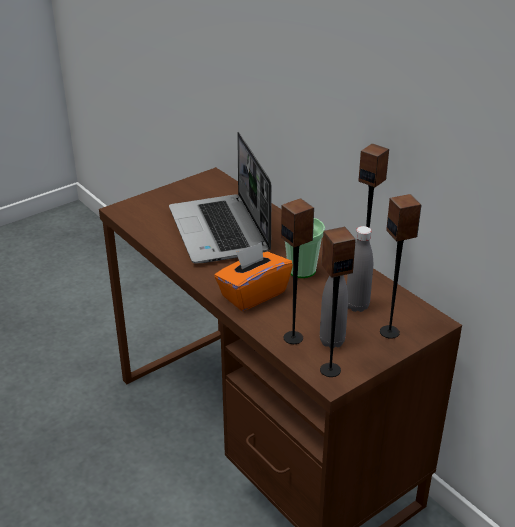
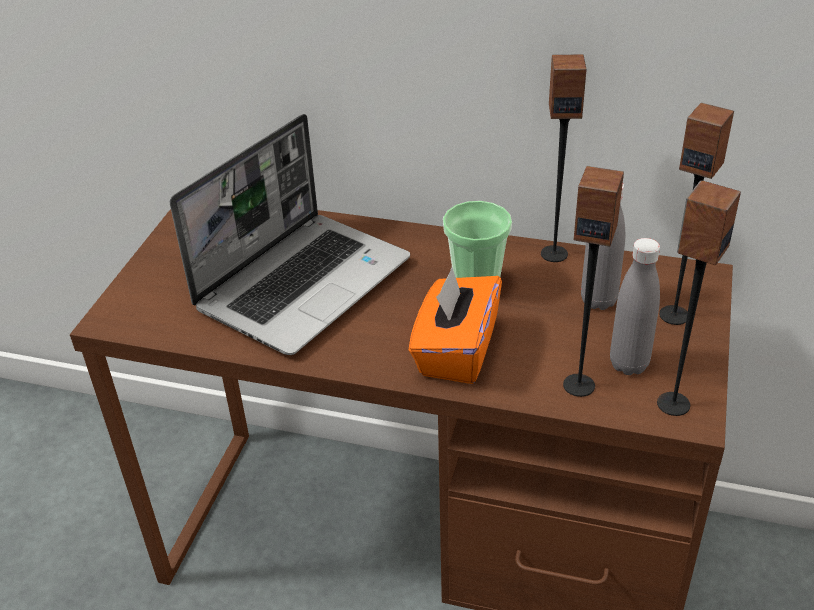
camera: 35 degrees left, 5 degrees up
laptop [169,132,272,263] -> laptop turned 90 degrees counterclockwise [170,114,410,355]

